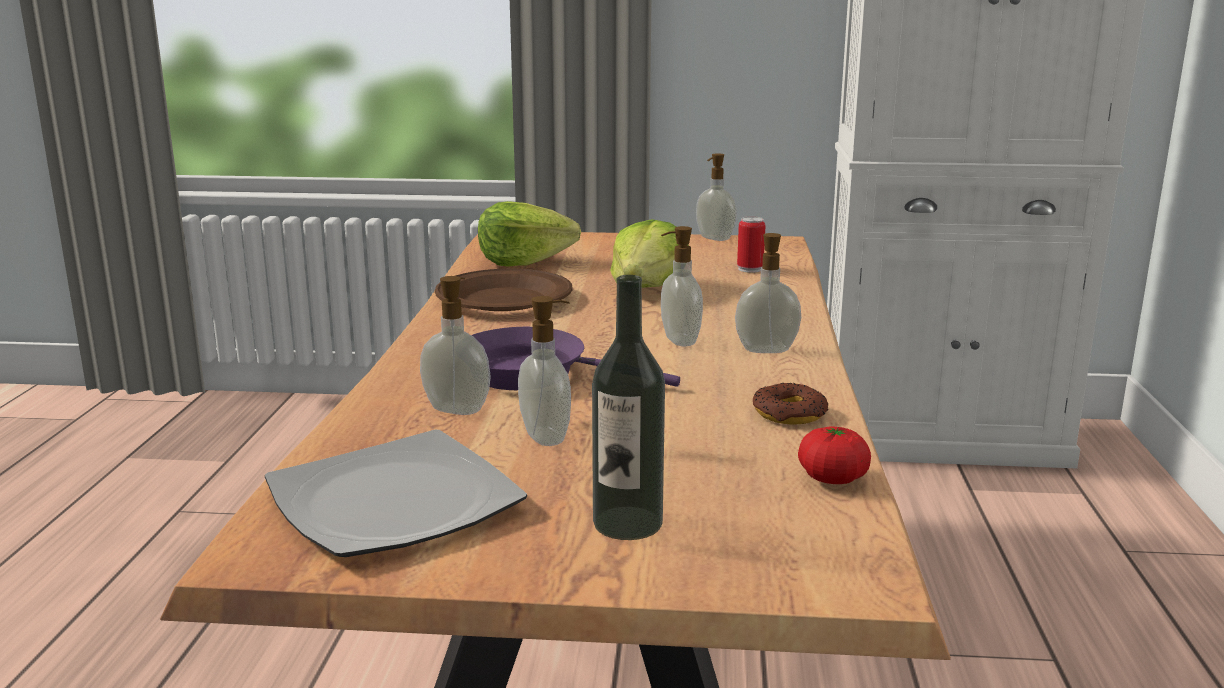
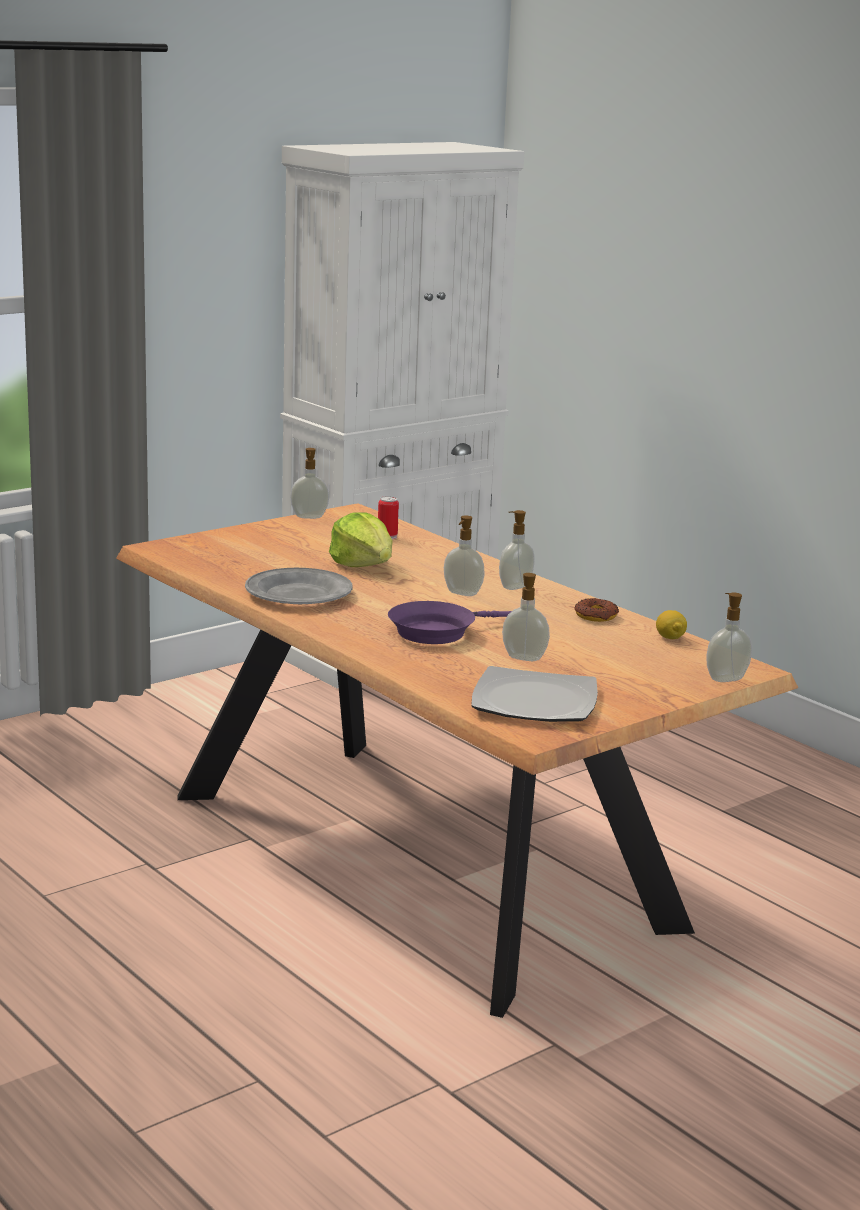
camera: 45 degrees left, 0 degrees up
soap dispenser [420,276,491,415] -> soap dispenser moved to [706,593,752,682]
brown plate [435,269,573,311] -> grey plate [245,568,353,604]
lettuce [478,201,581,267] -> none
bottle [592,275,665,540] -> none
tomato [798,427,871,484] -> lemon [656,610,687,639]

